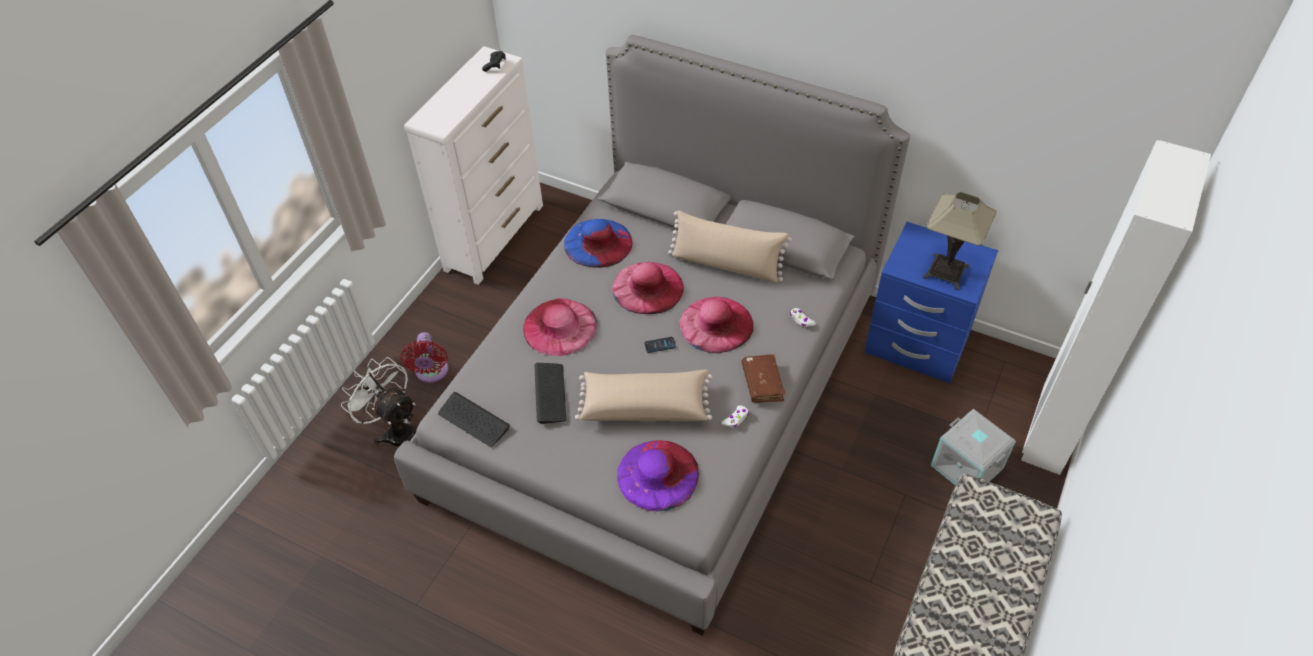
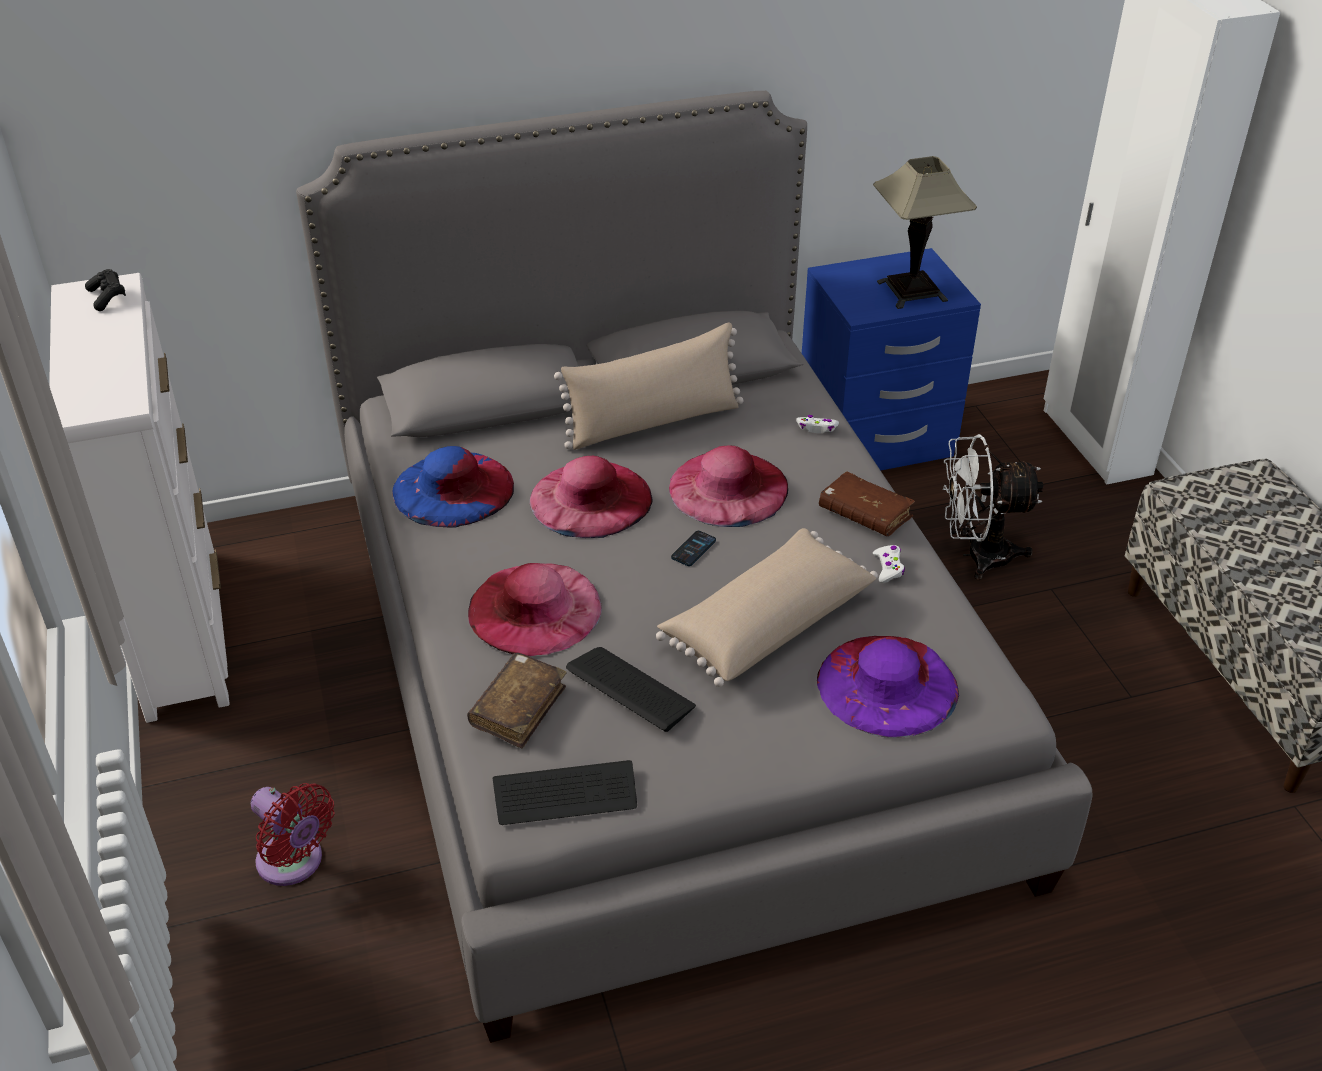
camera: 45 degrees left, 10 degrees down
white fan [341,357,415,447] -> white fan moved to [942,434,1044,580]
grey storage box [931,409,1016,486] -> none
none -> brown book [467,653,567,749]

